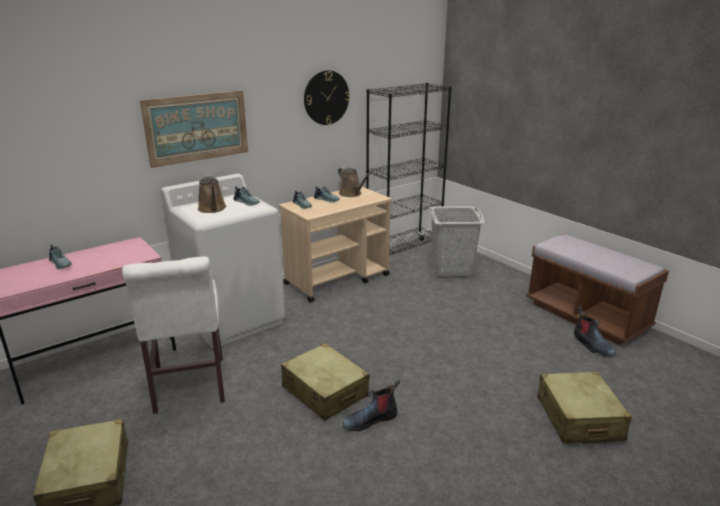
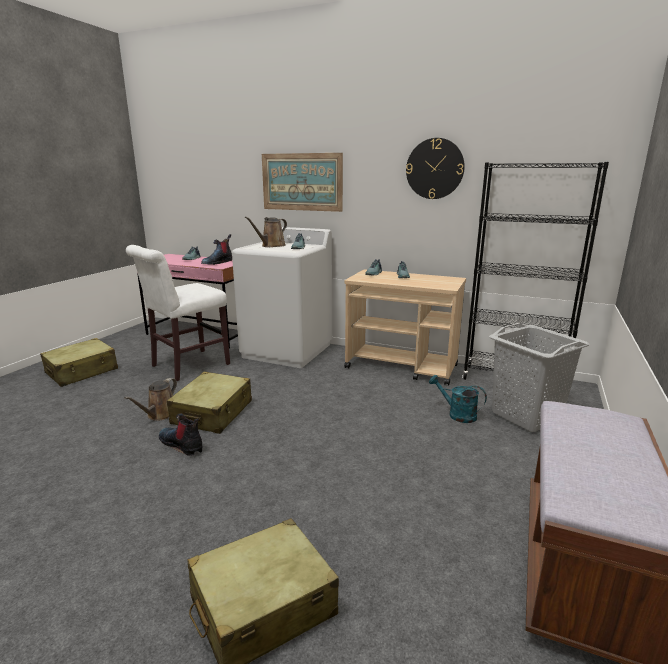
camera: 60 degrees right, 5 degrees down
brown watering can [338,167,371,197] -> brown watering can moved to [124,378,177,421]
boot [574,305,616,357] -> boot moved to [201,234,232,265]
none -> turquoise watering can [429,375,487,423]

